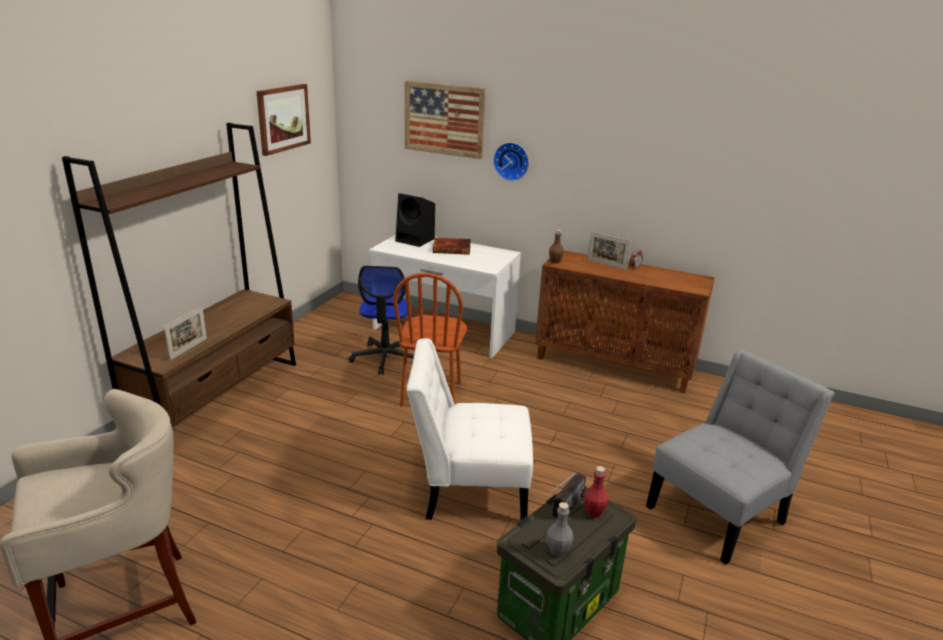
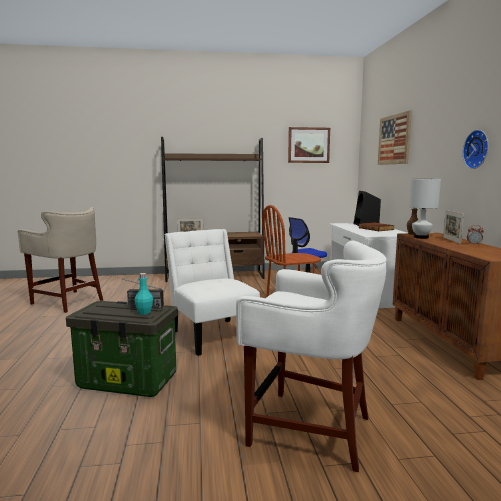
camera: 60 degrees right, 15 degrees down
wall clock [493,142,529,181] -> wall clock moved to [463,130,489,169]
grey bottle [547,502,574,557] -> none
red bottle [584,466,609,518] -> turquoise bottle [135,273,153,315]
grey chair [646,350,835,564] -> white stool [236,241,386,472]
none -> white table lamp [409,179,441,239]

